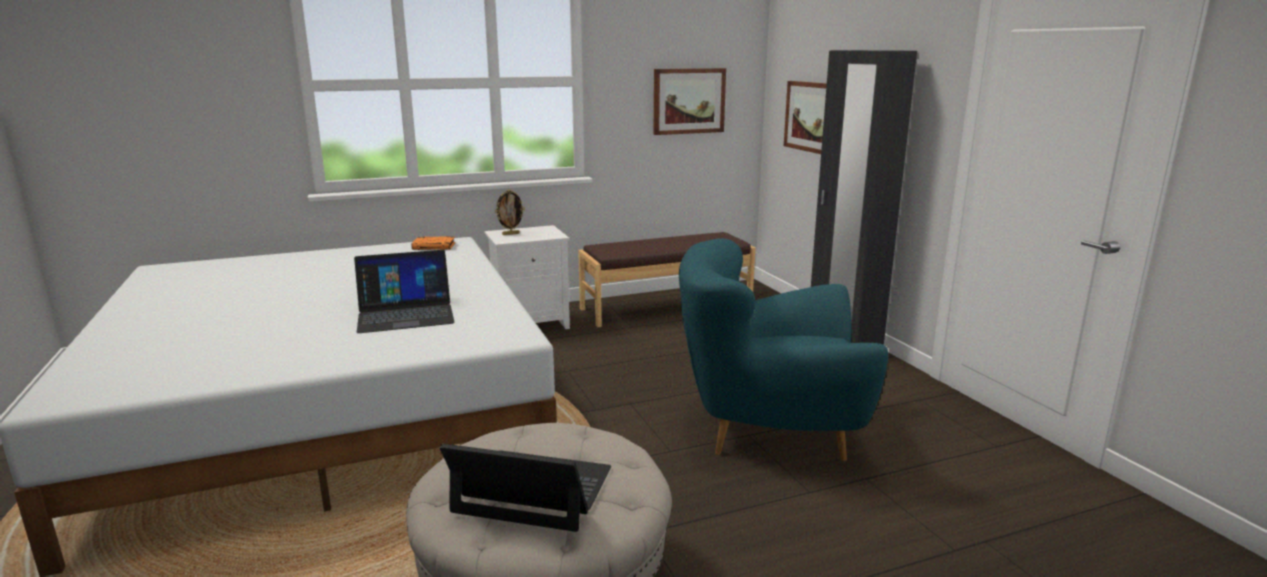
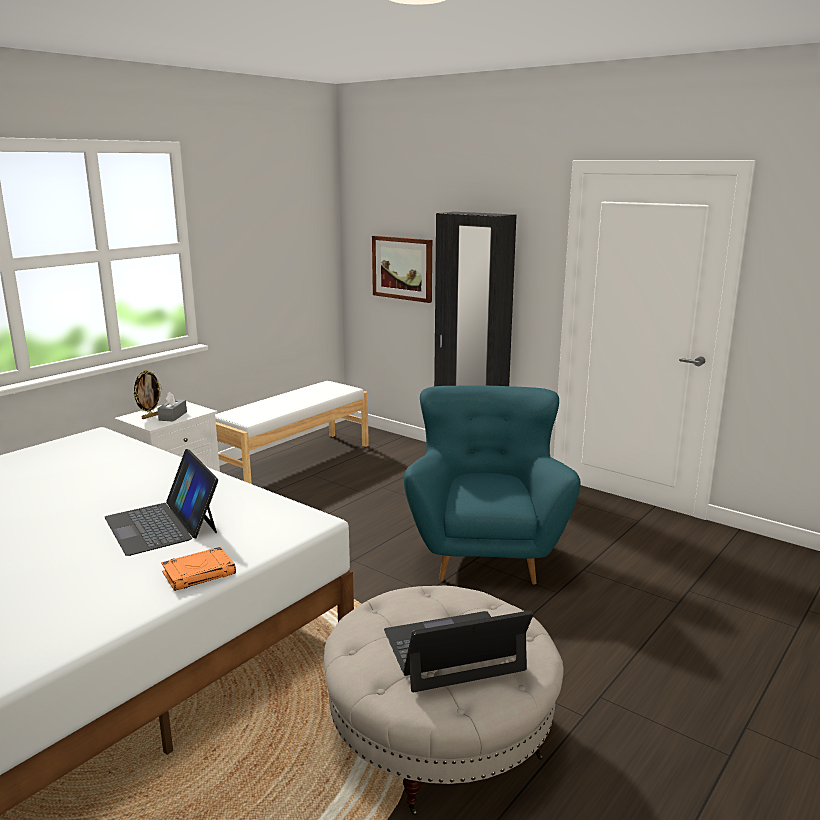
camera: 30 degrees left, 0 degrees up
laptop [354,250,455,333] -> laptop turned 105 degrees clockwise [104,449,218,556]
orange book [411,236,455,250] -> orange book moved to [161,547,236,591]
brown bench [578,232,755,327] -> white bench [215,381,369,484]
picture [654,68,726,135] -> none
turquoise armchair [679,238,888,461] -> turquoise armchair turned 120 degrees clockwise [404,386,580,585]
none -> grey tissue box [157,392,187,422]

